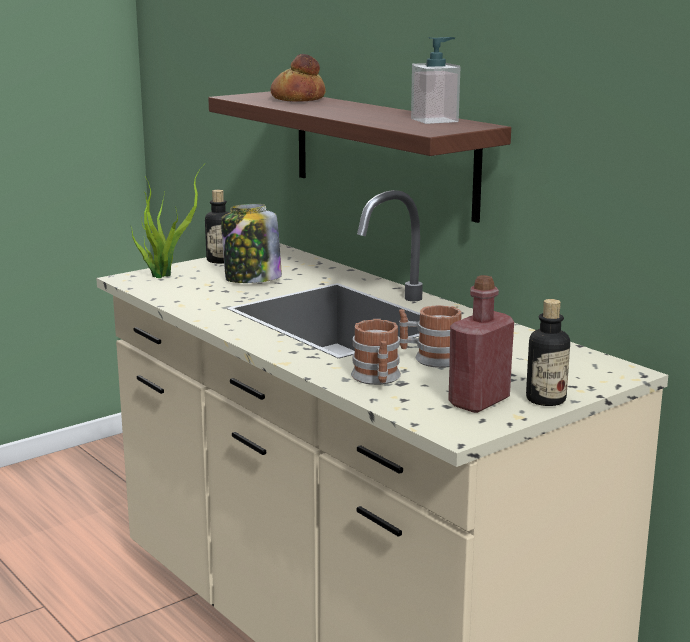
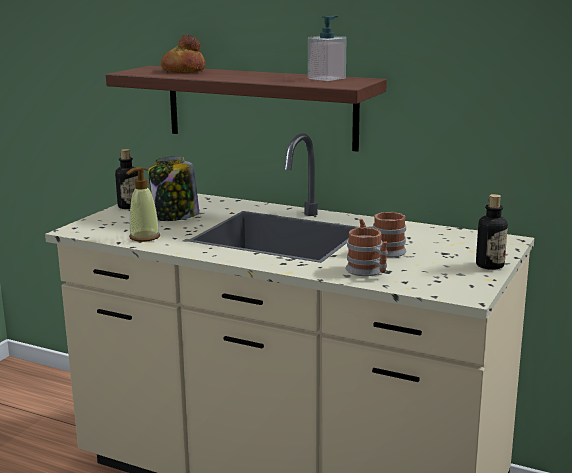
camera: 25 degrees left, 0 degrees up
potted plant [130,165,204,278] -> none
red bottle [448,275,514,413] -> none
none -> soap dispenser [126,167,160,242]

